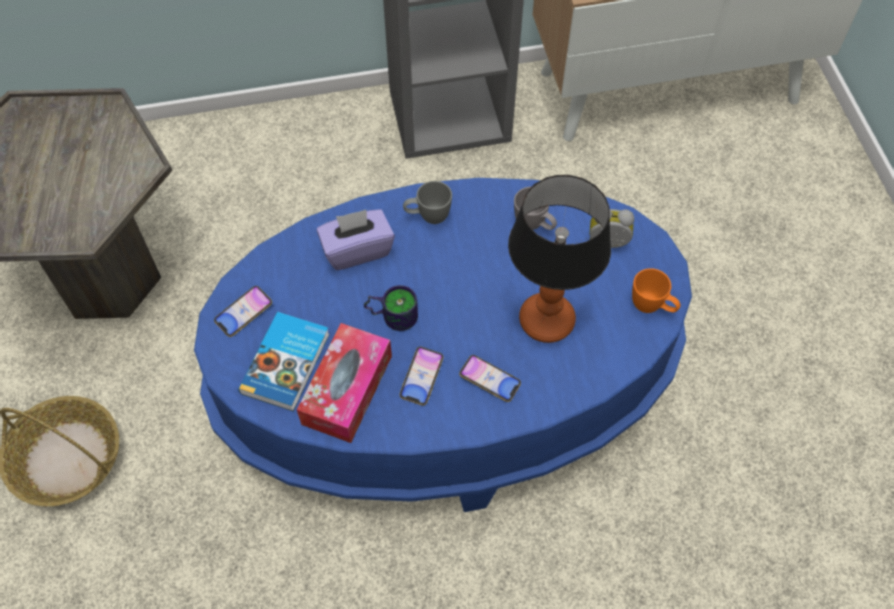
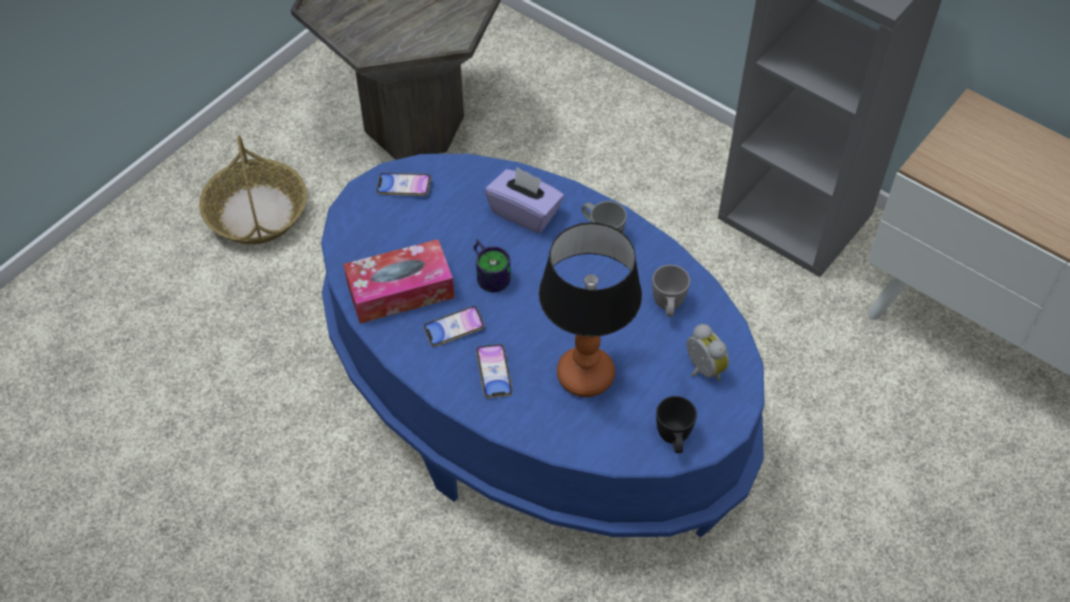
camera: 50 degrees right, 5 degrees down
book [238,312,330,412] -> none
orange mug [632,268,680,313] -> black mug [656,396,697,453]

